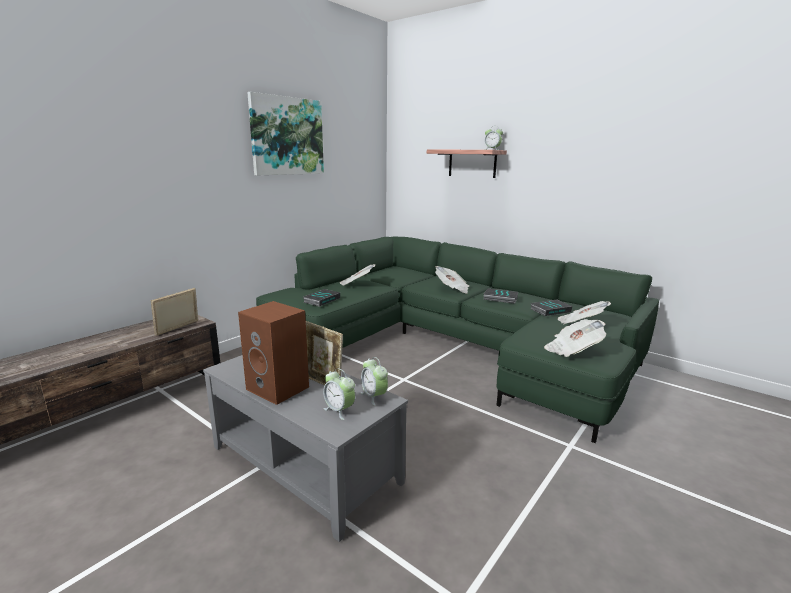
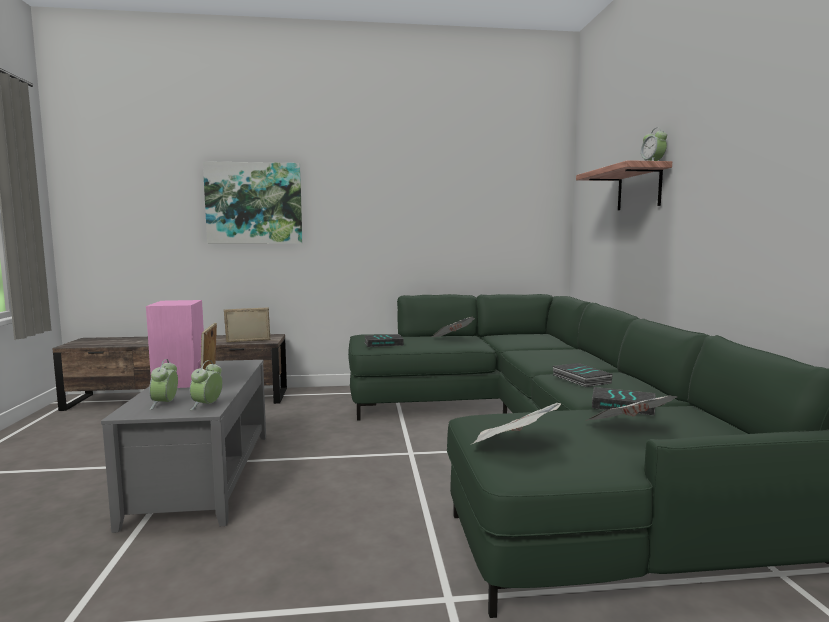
camera: 45 degrees right, 10 degrees down
brown speaker [238,301,309,405] -> pink speaker [146,300,204,388]
picture [247,92,324,175] -> picture moved to [203,161,302,244]
newspaper [435,266,469,294] -> none

